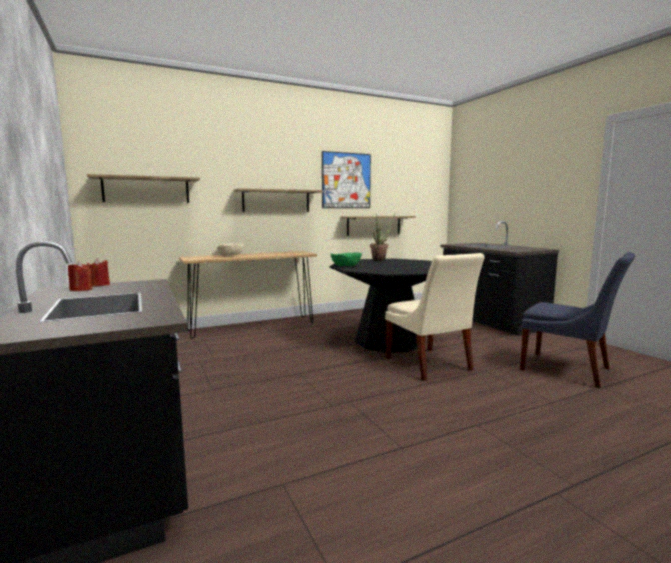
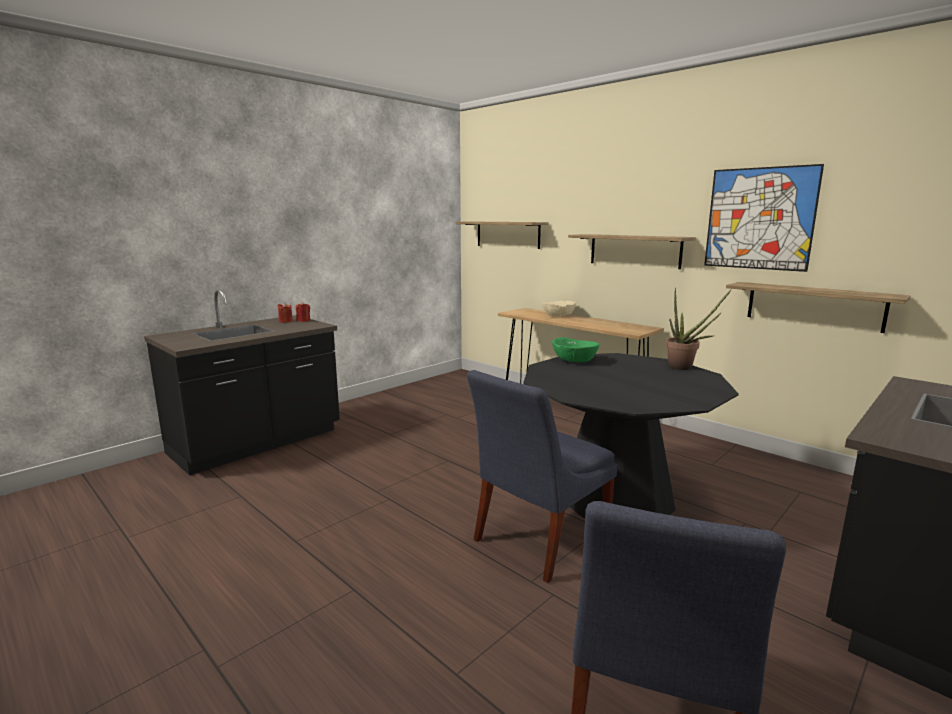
camera: 70 degrees right, 5 degrees up
beige chair [385,253,485,381] -> blue chair [467,370,617,583]

